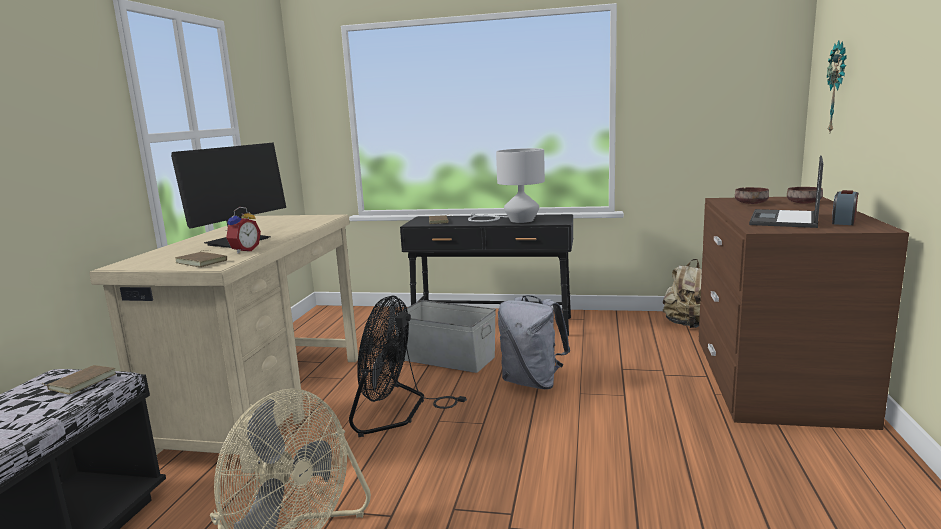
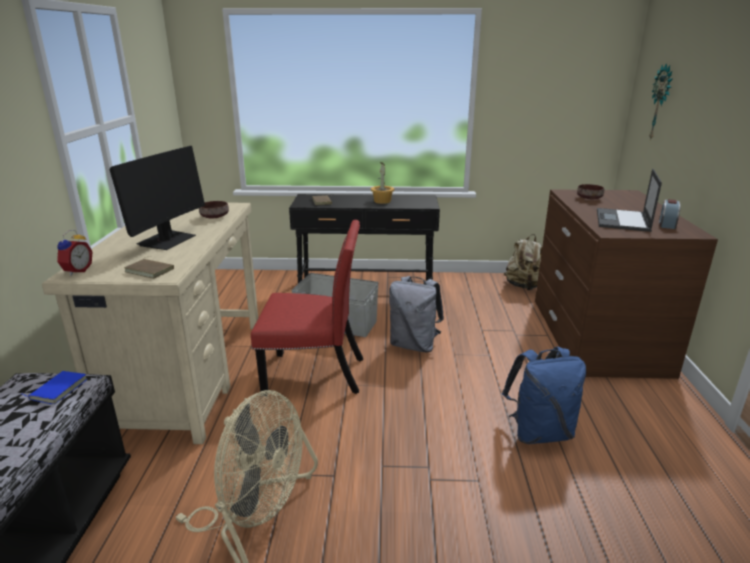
camera: 10 degrees left, 10 degrees up
brown book [42,365,116,395] -> blue book [23,371,87,405]
alarm clock [226,207,261,254] -> alarm clock moved to [56,230,93,276]
black fan [349,296,468,438] -> red chair [251,220,363,397]
grey table lamp [468,148,545,223] -> potted plant [371,162,394,204]
brown bowl [787,187,823,204] -> brown bowl moved to [199,201,229,218]
none -> blue backpack [502,346,586,444]

